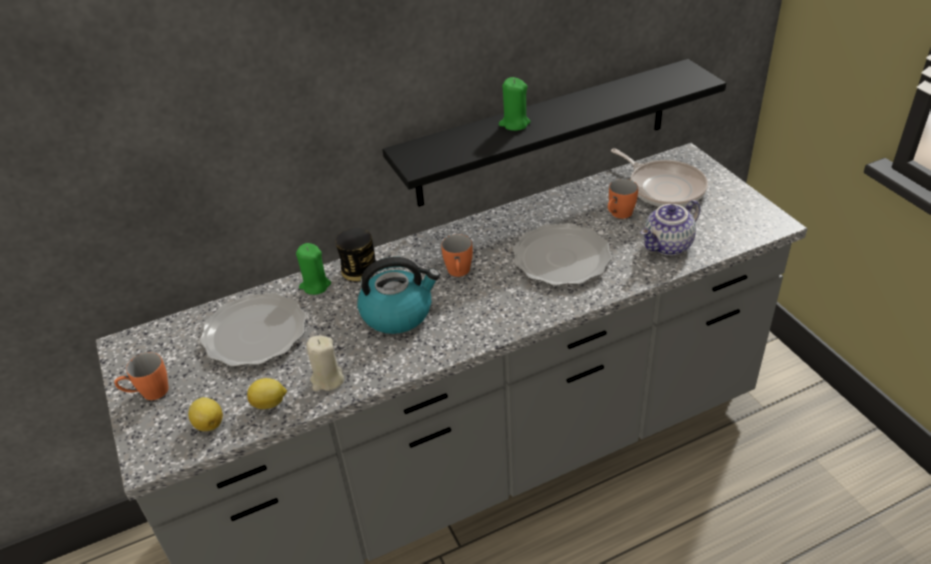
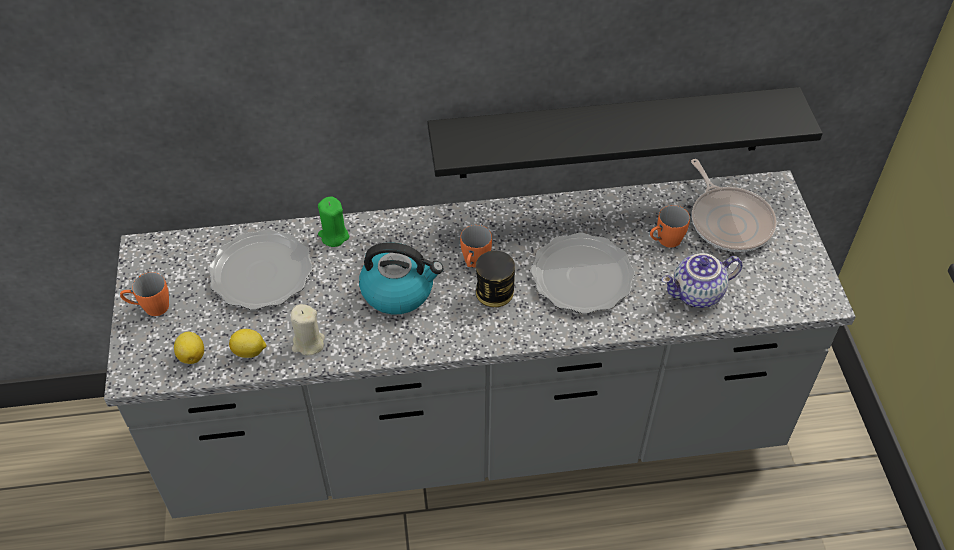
camera: 15 degrees right, 10 degrees up
can [335,228,376,282] -> can moved to [476,251,515,307]
green candle [499,77,530,131] -> none

